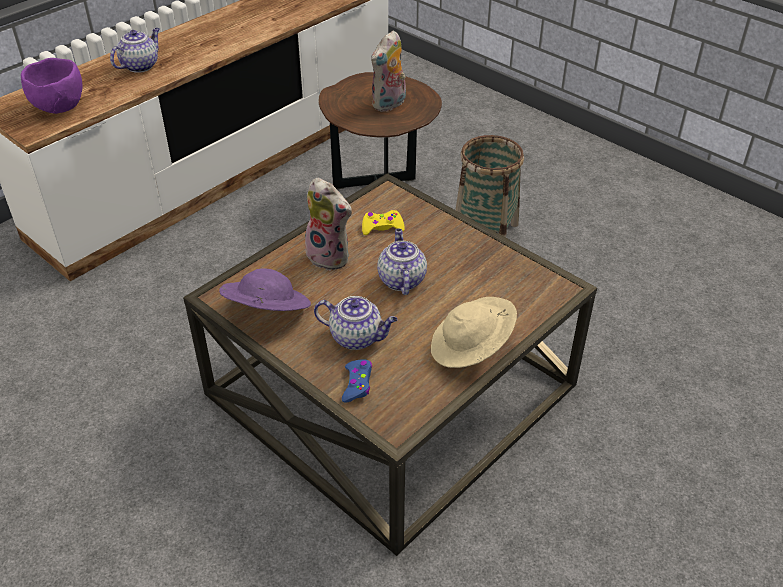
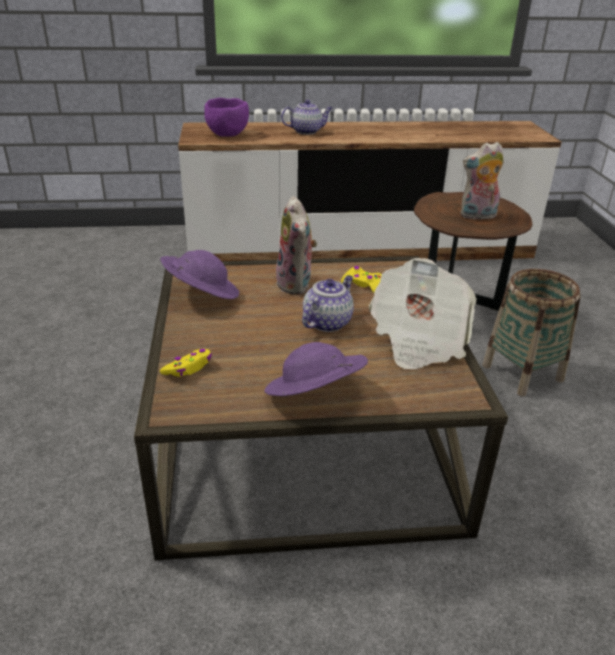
camera: 40 degrees right, 10 degrees down
teapot [314,296,398,350] -> none
blue game controller [342,359,372,403] -> yellow game controller [160,349,212,377]
beige hat [431,297,517,368] -> purple hat [264,342,368,396]
none -> newspaper [369,258,477,369]

